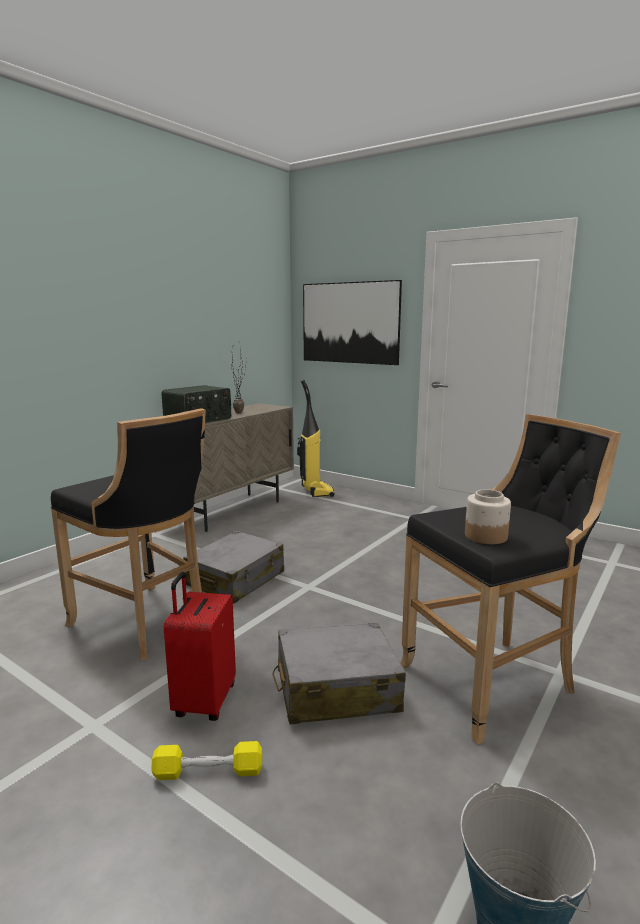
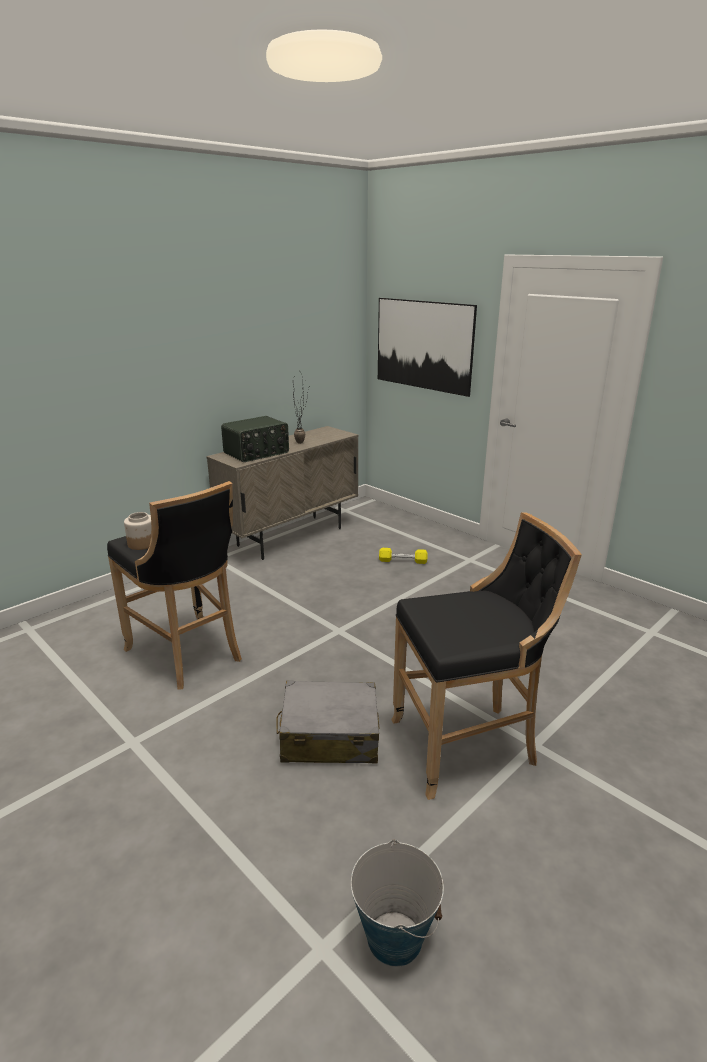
camera: 10 degrees right, 10 degrees up
yellow dumbbell [151,741,262,780] -> yellow dumbbell moved to [379,548,428,564]
red suitcase [164,572,236,721] -> none
grey suitcase [184,531,284,604] -> none
vacuum cleaner [297,379,335,497] -> none
jar [465,489,511,544] -> jar moved to [124,512,151,550]

